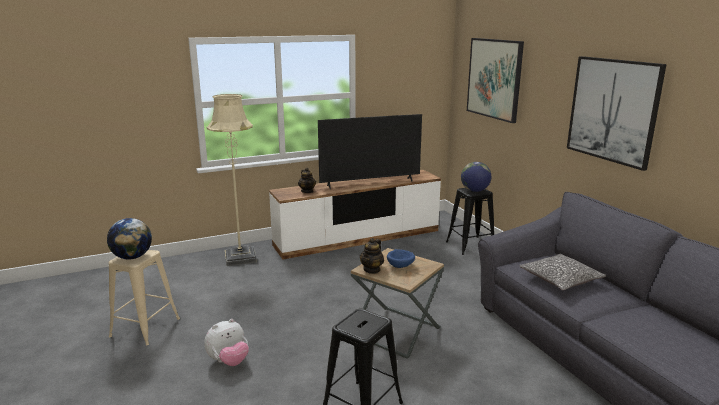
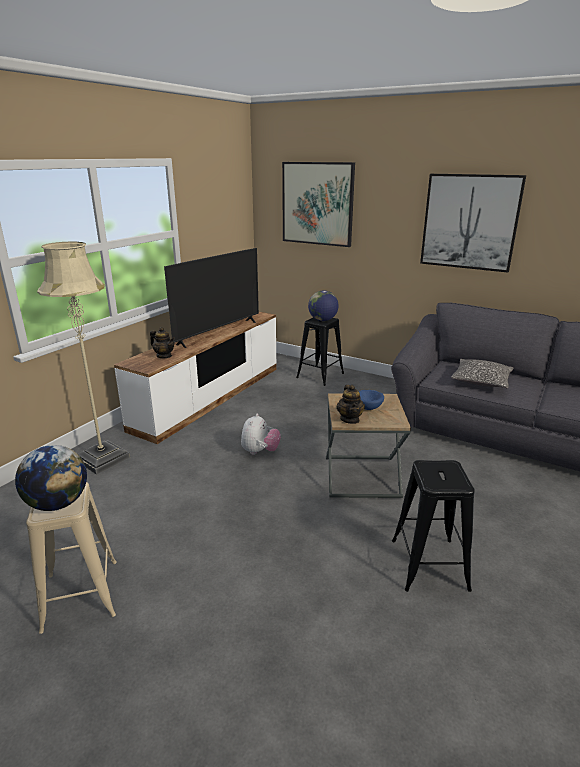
camera: 35 degrees left, 5 degrees up
plush toy [204,319,249,366] -> plush toy moved to [241,413,281,455]

